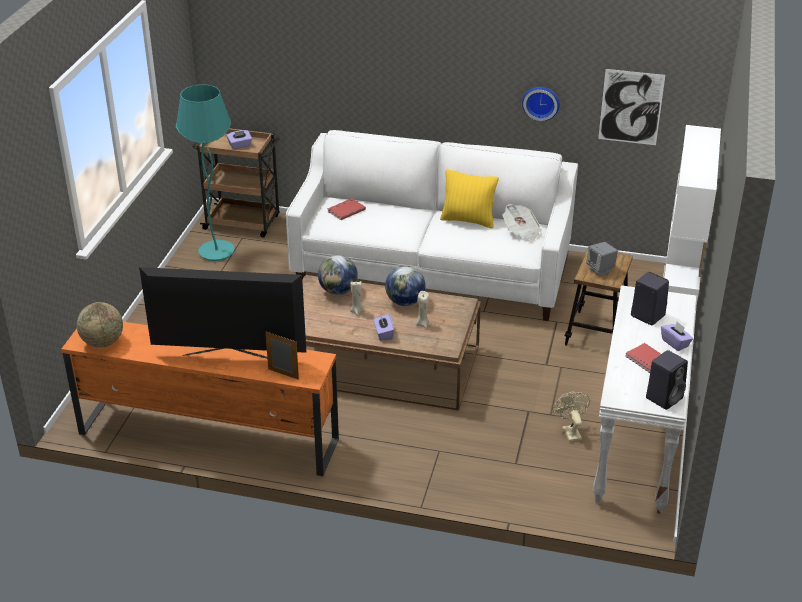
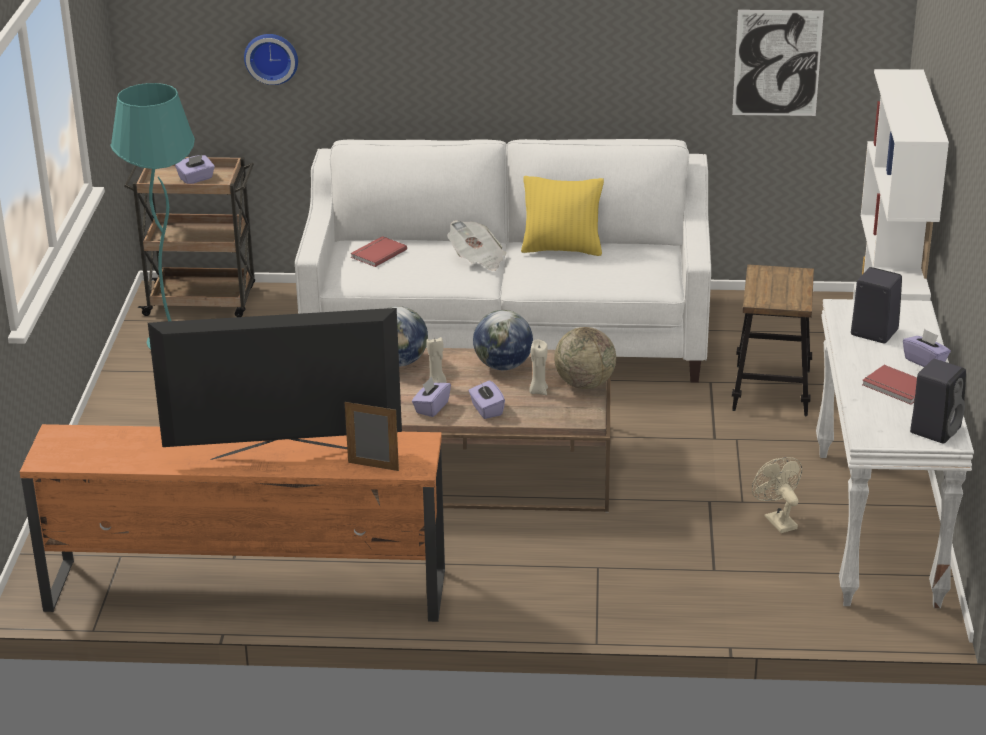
camera: 10 degrees left, 5 degrees down
globe [77,302,123,348] -> globe moved to [554,327,616,389]
newspaper [502,204,542,242] -> newspaper moved to [447,220,506,271]
wall clock [522,87,560,121] -> wall clock moved to [244,34,298,85]
grey speaker [586,242,618,276] -> none
none -> purple tissue box [412,377,451,417]

